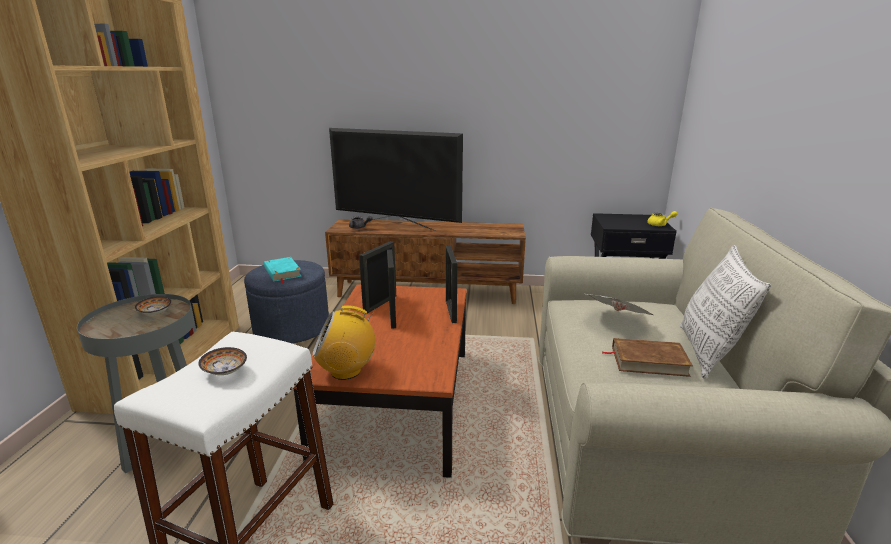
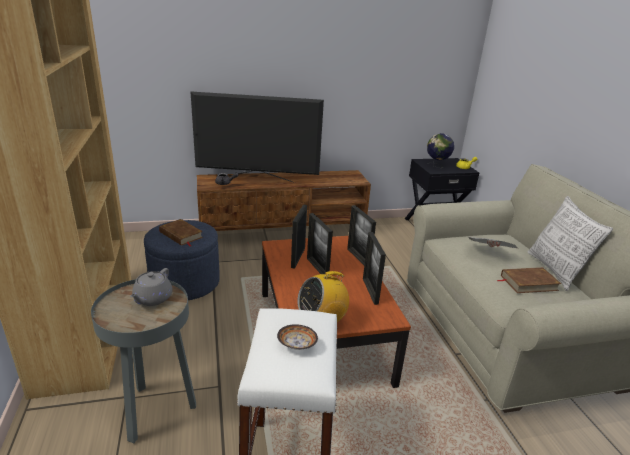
camera: 20 degrees left, 5 degrees up
bowl [135,296,171,315] -> grey teapot [130,268,172,306]
turquoise book [264,257,302,283] -> brown book [159,219,203,246]
none -> picture frame [363,232,386,305]
none -> globe [427,133,454,168]

